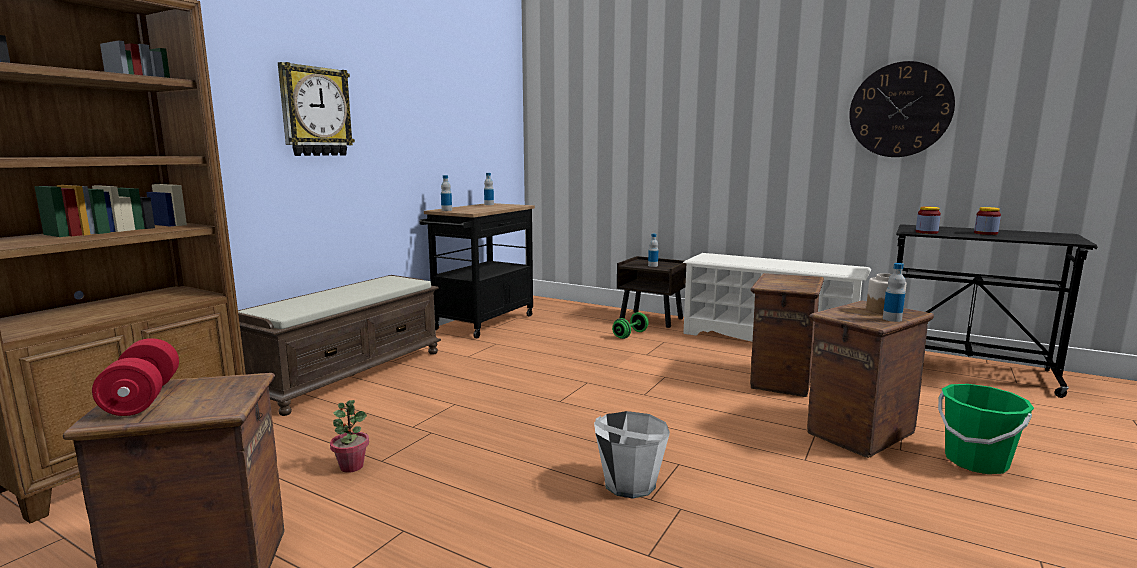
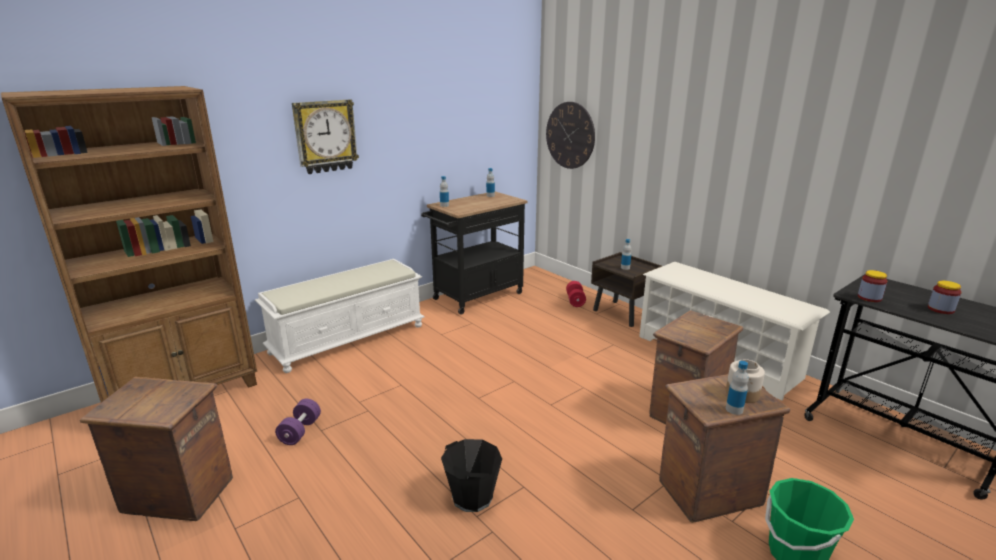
camera: 20 degrees right, 10 degrees up
red dumbbell [92,338,179,416] -> red dumbbell moved to [566,281,586,307]
brown bench [238,275,441,416] -> white bench [255,259,425,373]
potted plant [330,400,369,473] -> purple dumbbell [275,399,321,445]
white bucket [594,411,670,498] -> black bucket [441,439,502,512]
green dumbbell [612,312,649,339] -> none
wall clock [849,61,955,157] -> wall clock moved to [546,102,595,169]

